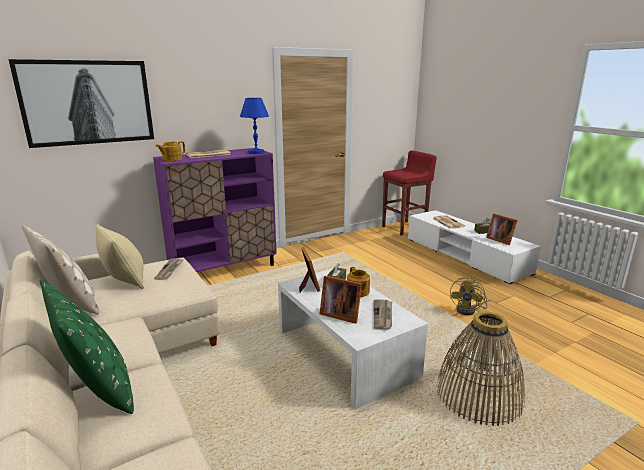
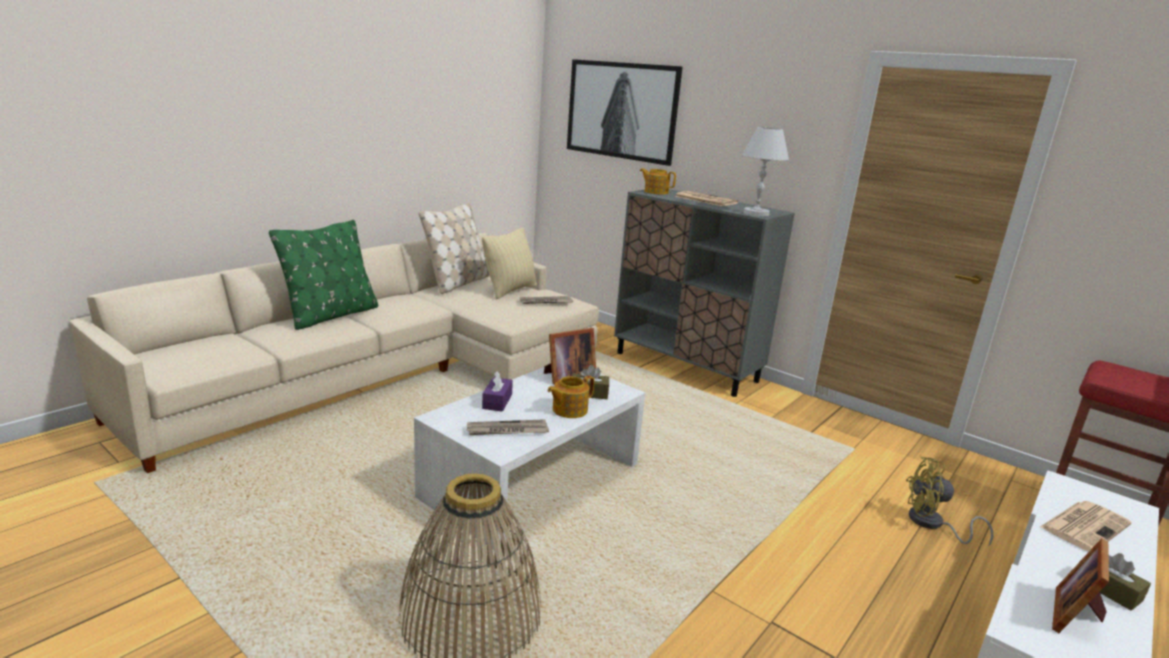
camera: 70 degrees right, 0 degrees up
purple cabinet [153,148,277,272] -> grey cabinet [614,189,795,397]
blue table lamp [240,98,269,154] -> white table lamp [742,127,789,216]
picture frame [320,276,362,324] -> purple tissue box [482,371,513,412]
yellow fan [450,277,488,315] -> yellow fan moved to [906,456,993,545]

